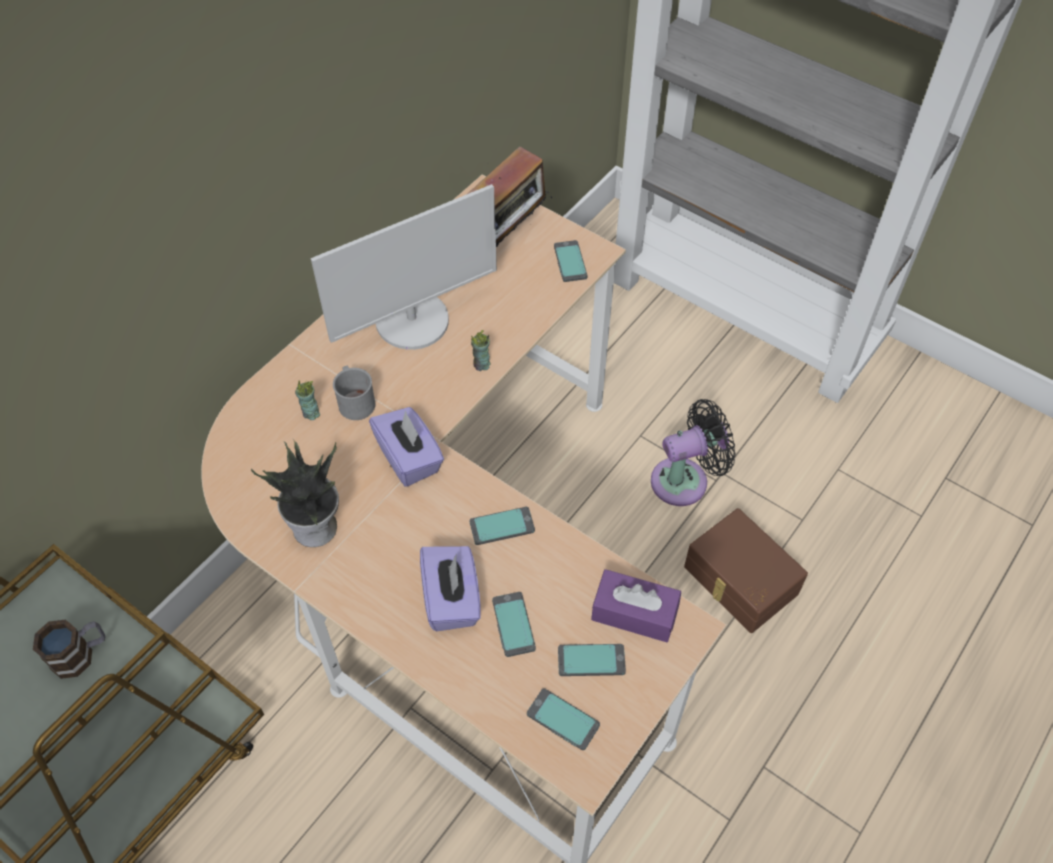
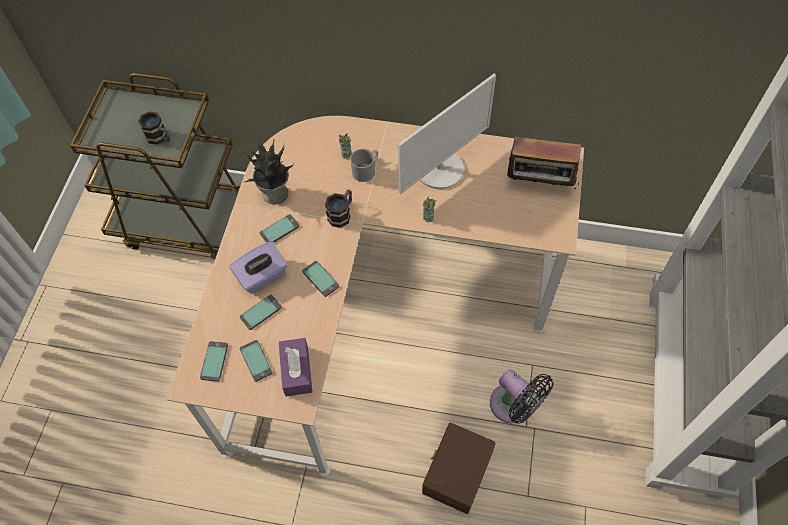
camera: 65 degrees right, 5 degrees up
monitor [311,184,497,350] -> monitor turned 75 degrees counterclockwise [398,74,496,194]
purple tissue box [369,407,444,487] -> mug [325,189,352,228]
phone [554,240,588,282] -> phone moved to [260,214,300,243]

